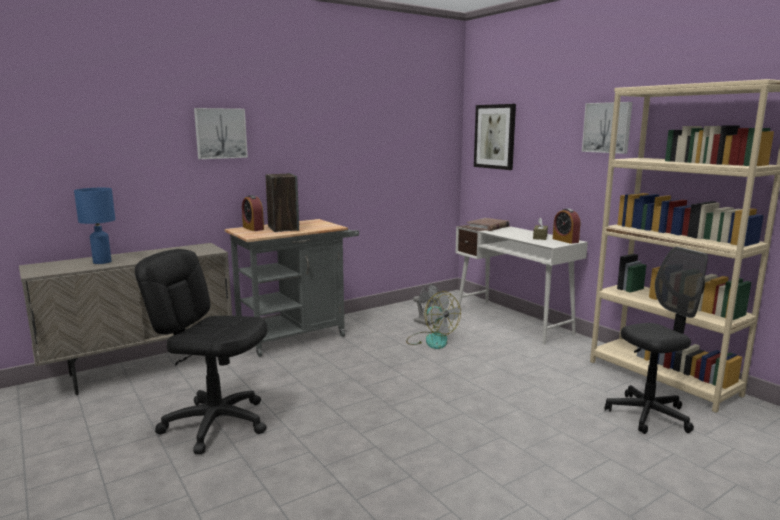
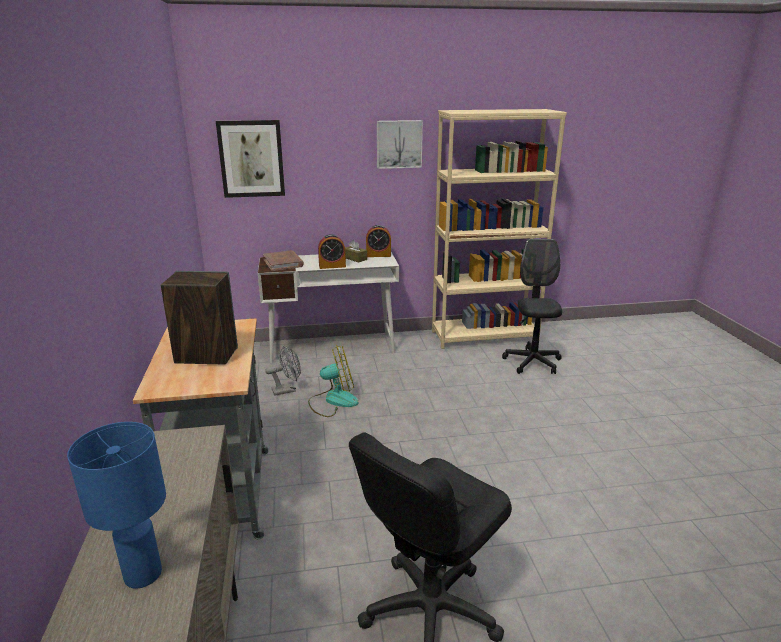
camera: 65 degrees left, 10 degrees up
picture [194,108,248,159] -> none
alarm clock [242,195,264,231] -> alarm clock moved to [318,234,346,269]

